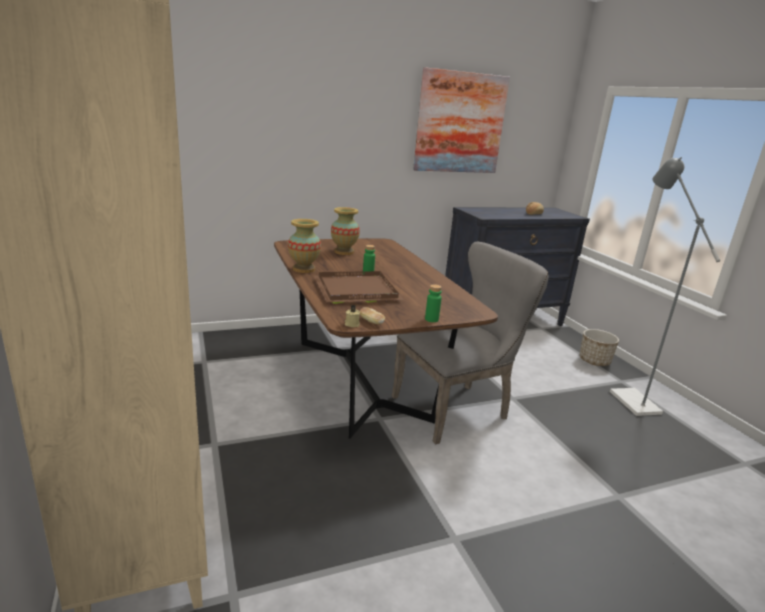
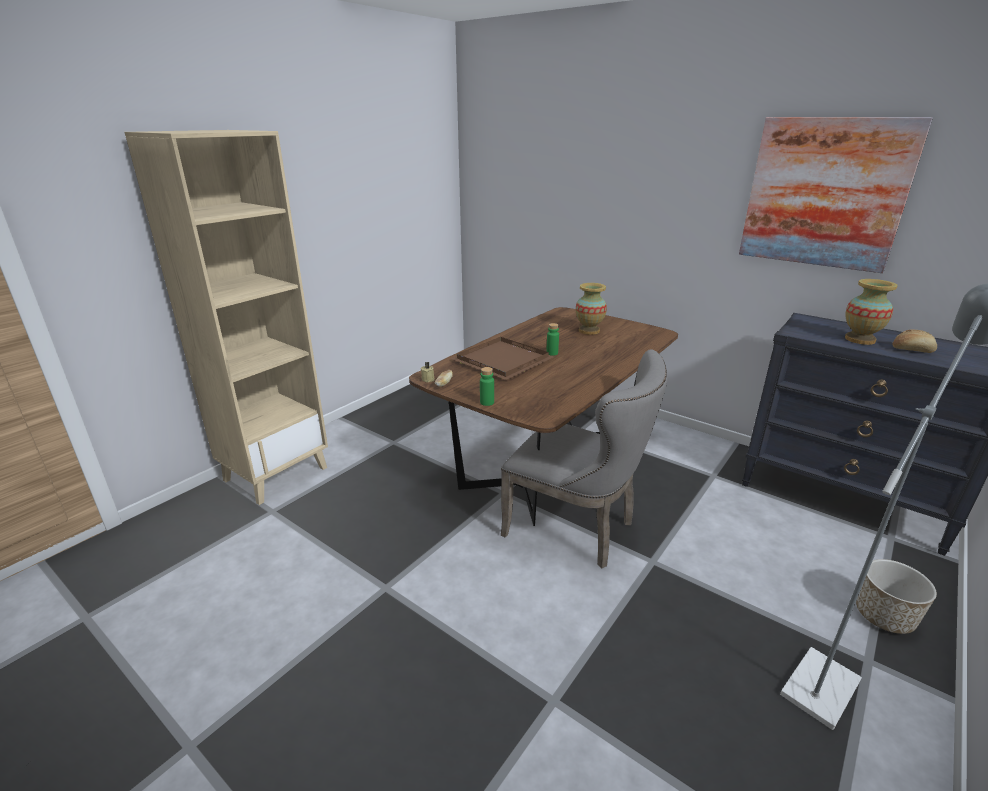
camera: 60 degrees right, 5 degrees up
vase [288,219,321,273] -> vase moved to [845,279,898,345]

